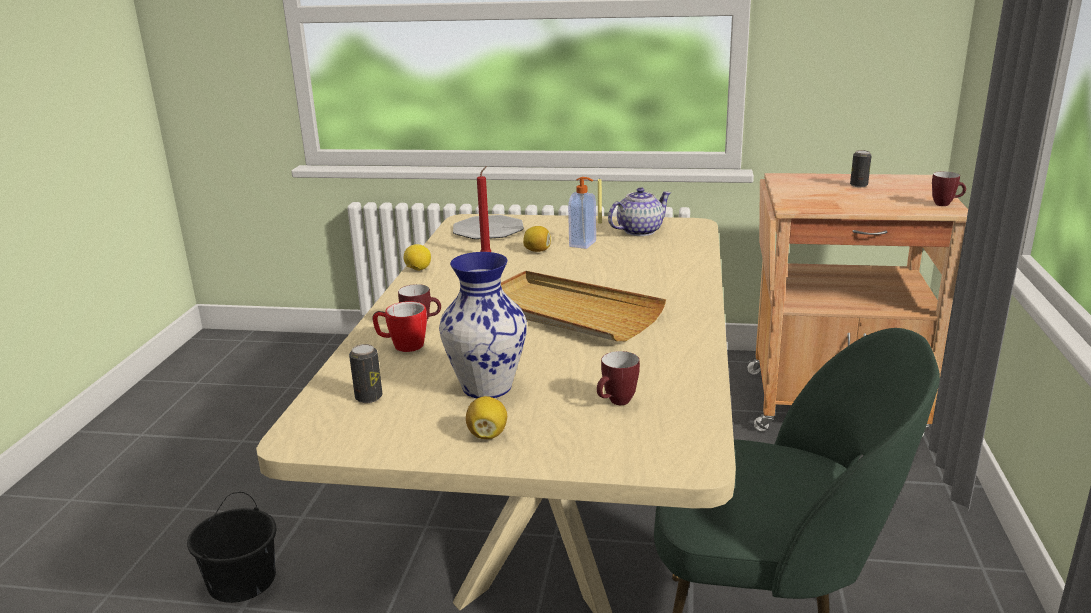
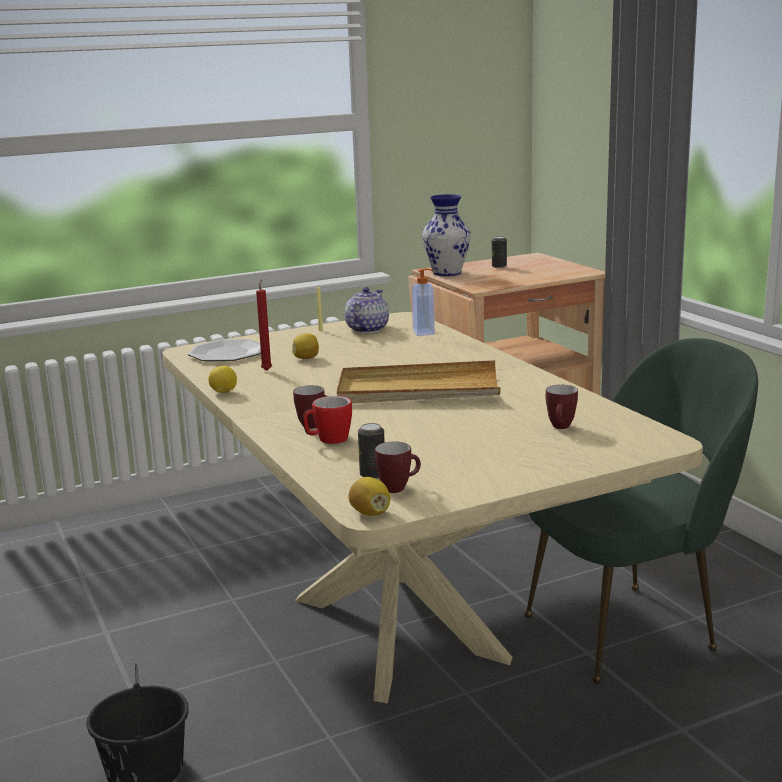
camera: 35 degrees left, 5 degrees down
vase [439,252,527,398] -> vase moved to [422,194,471,276]
lemon [466,396,507,439] -> lemon moved to [348,477,390,516]
soap dispenser [568,177,596,249] -> soap dispenser moved to [412,268,435,336]
mug [932,171,966,206] -> mug moved to [375,441,421,493]

